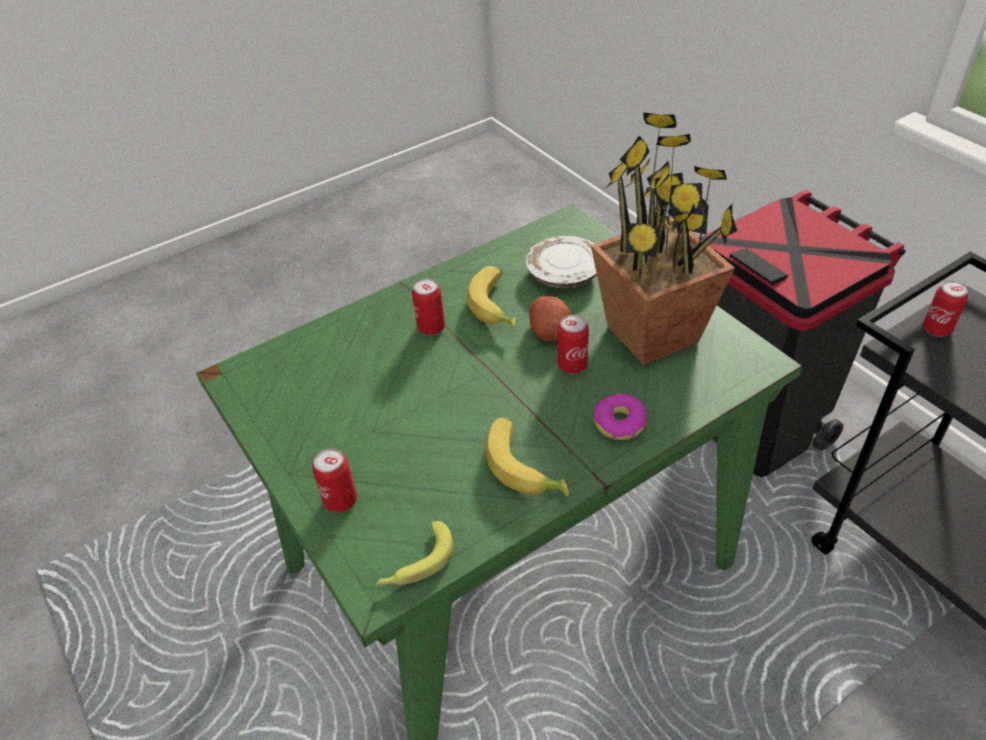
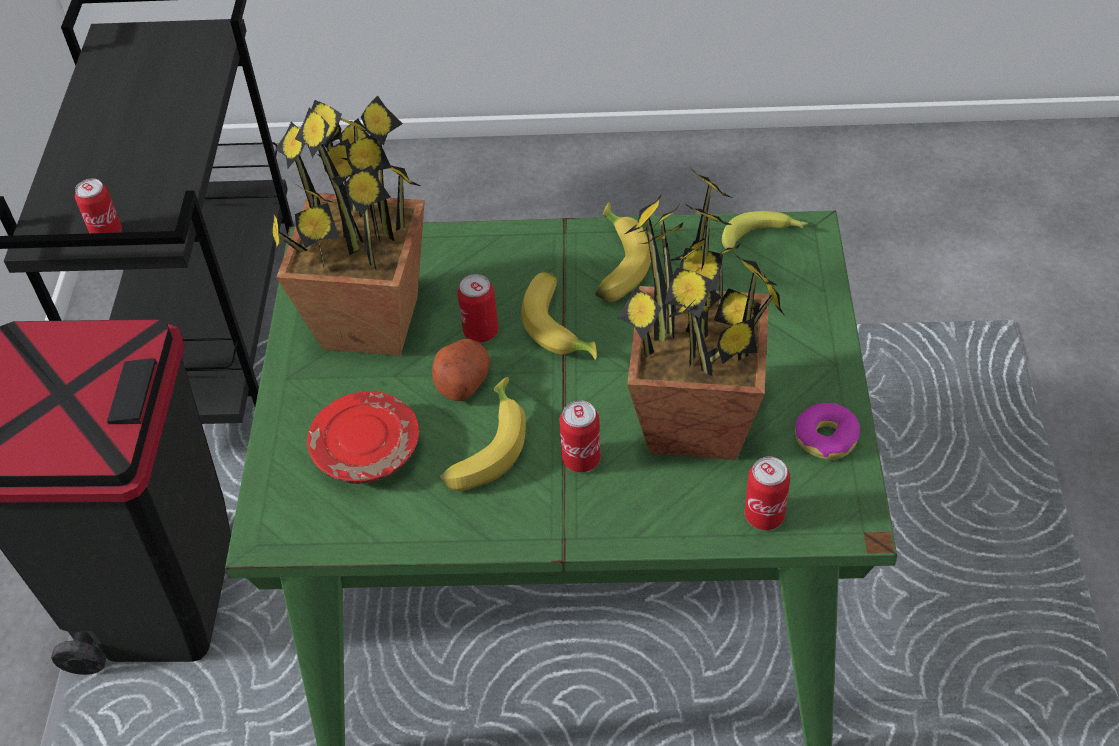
camera: 145 degrees left, 5 degrees up
can [312,448,357,513] -> can moved to [745,457,790,530]
white plate [526,236,597,288] -> red plate [307,391,419,484]
donut [594,394,647,440] -> donut moved to [795,403,860,460]
none -> banana [521,272,597,360]
none -> potted plant [619,170,785,460]

